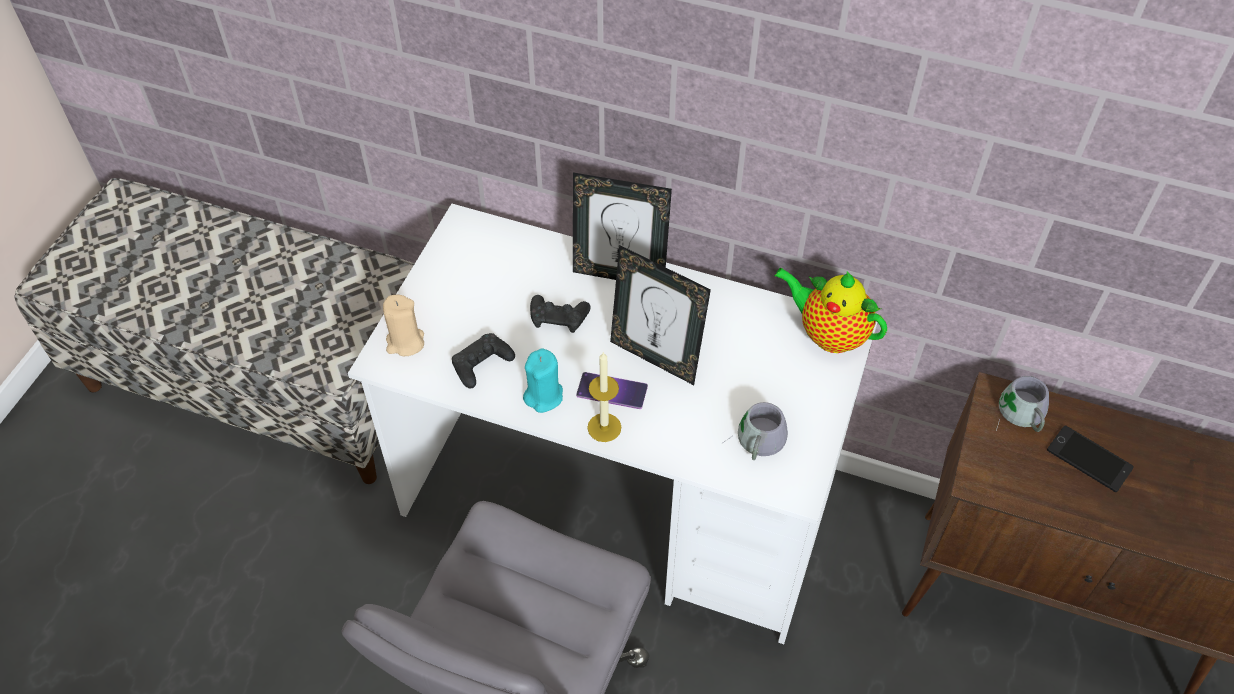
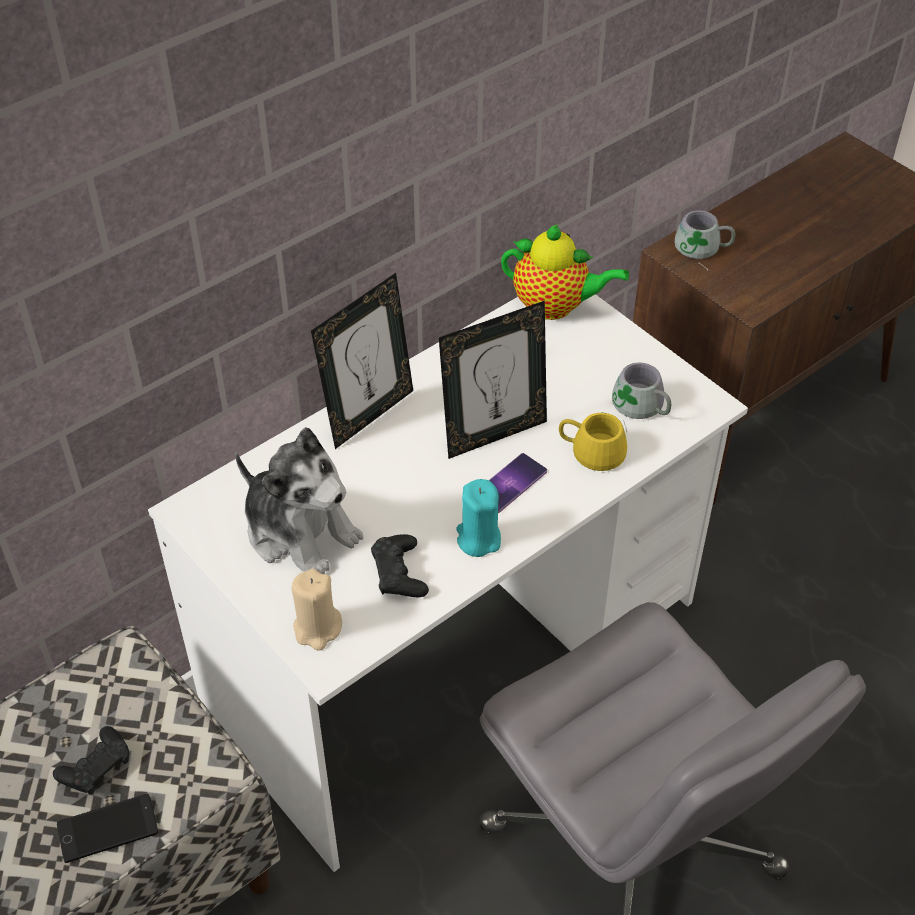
camera: 60 degrees left, 5 degrees down
black game controller [530,295,590,333] -> black game controller moved to [53,726,129,794]
candle [587,351,621,442] -> none
teapot [774,267,887,353] -> teapot turned 135 degrees counterclockwise [501,224,629,320]
phone [1047,425,1134,492] -> phone moved to [57,794,158,863]
none -> plush toy [235,427,363,574]
none -> yellow mug [559,413,627,471]

